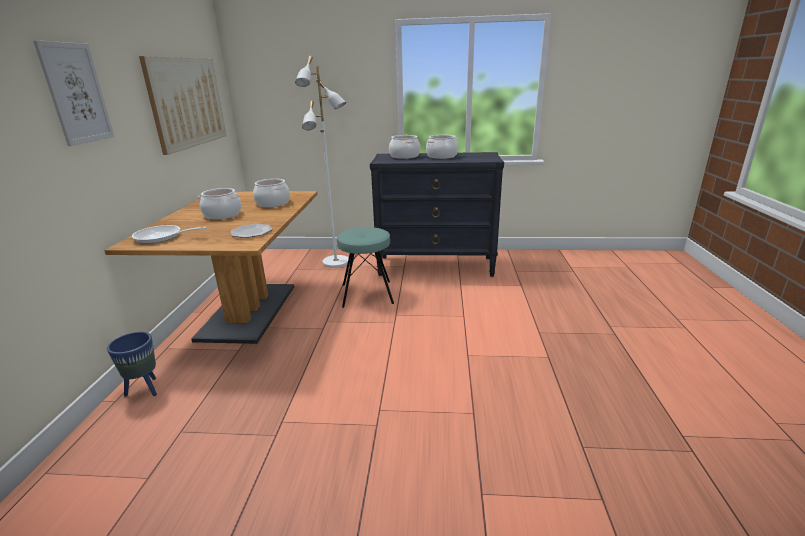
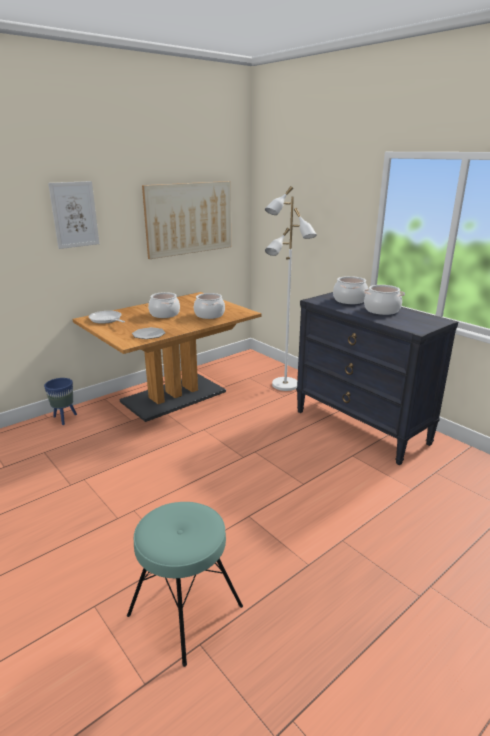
camera: 45 degrees right, 0 degrees up
turquoise stool [337,227,394,308] -> turquoise stool moved to [127,502,243,667]

